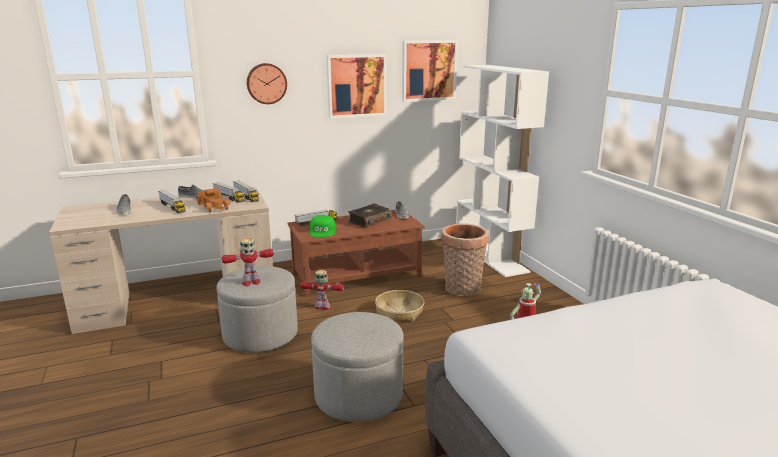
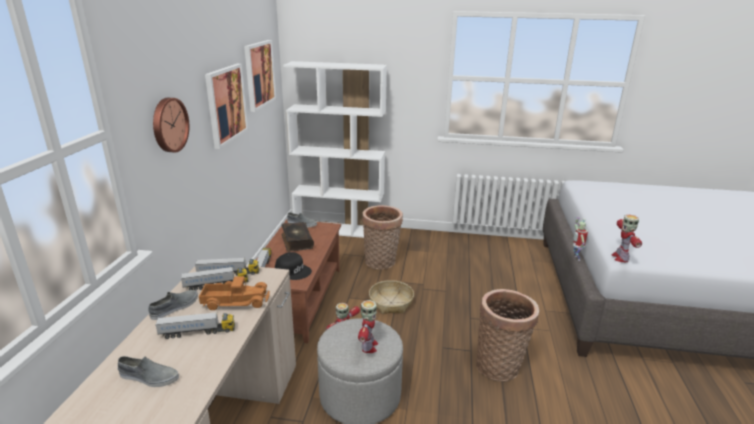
camera: 60 degrees left, 5 degrees up
green cap [309,215,336,237] -> black cap [275,252,312,280]
grey ottoman [311,312,404,422] -> basket [476,289,539,382]
none -> toy robot [612,215,642,262]

